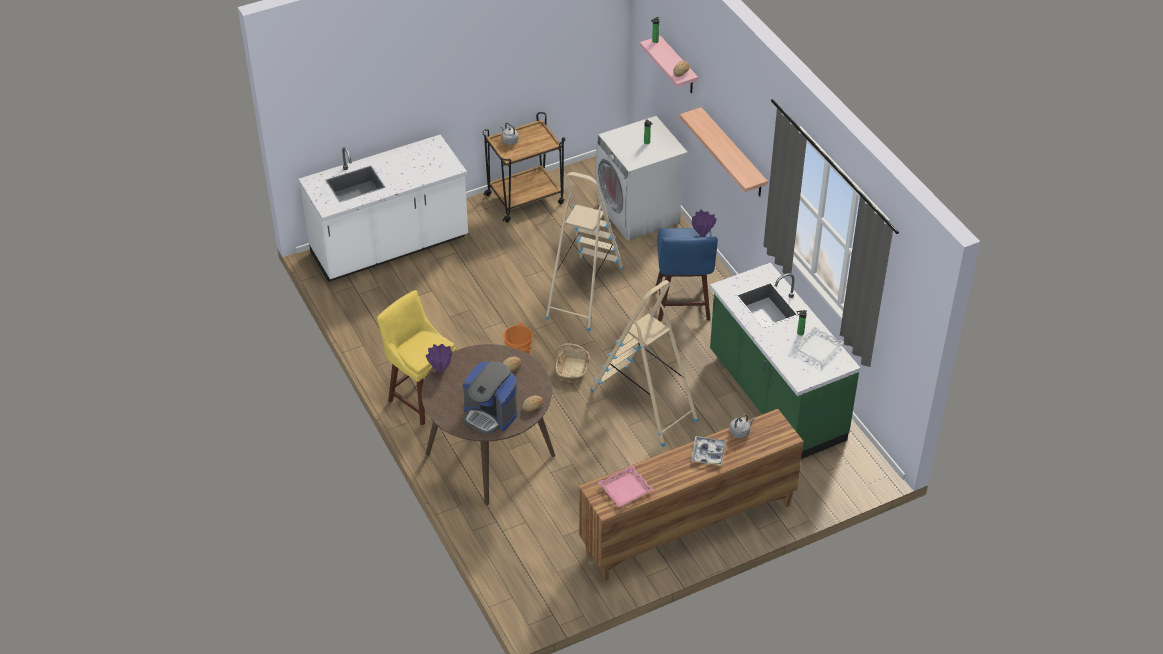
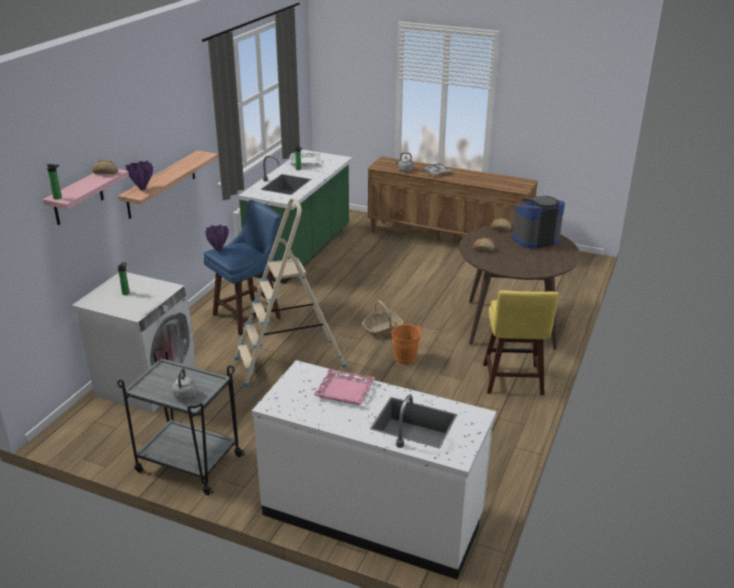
camera: 130 degrees left, 15 degrees down
purple vase [426,344,452,373] -> purple vase moved to [125,161,153,190]
coffee machine [463,362,517,434] -> coffee machine turned 105 degrees counterclockwise [512,196,565,249]
brown cart [483,112,565,222] -> grey cart [117,347,245,495]
beige step ladder [590,280,699,447] -> none
pink tray [598,465,654,507] -> pink tray moved to [314,369,375,405]

